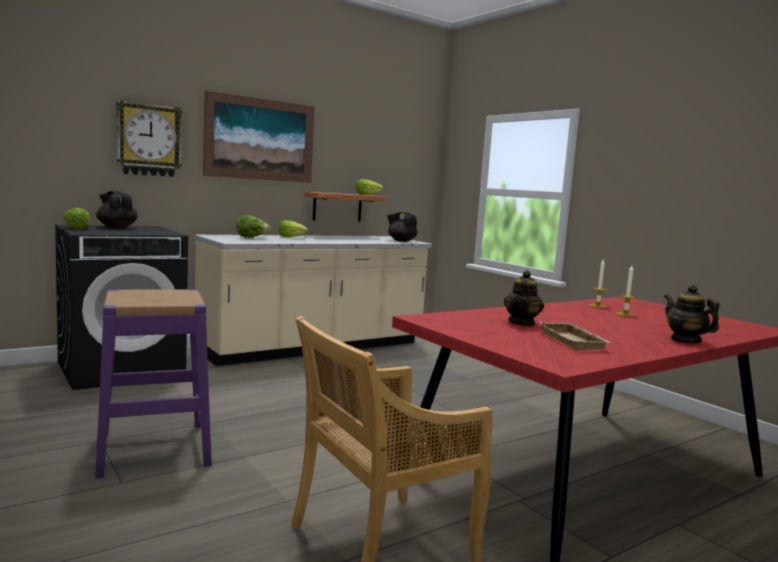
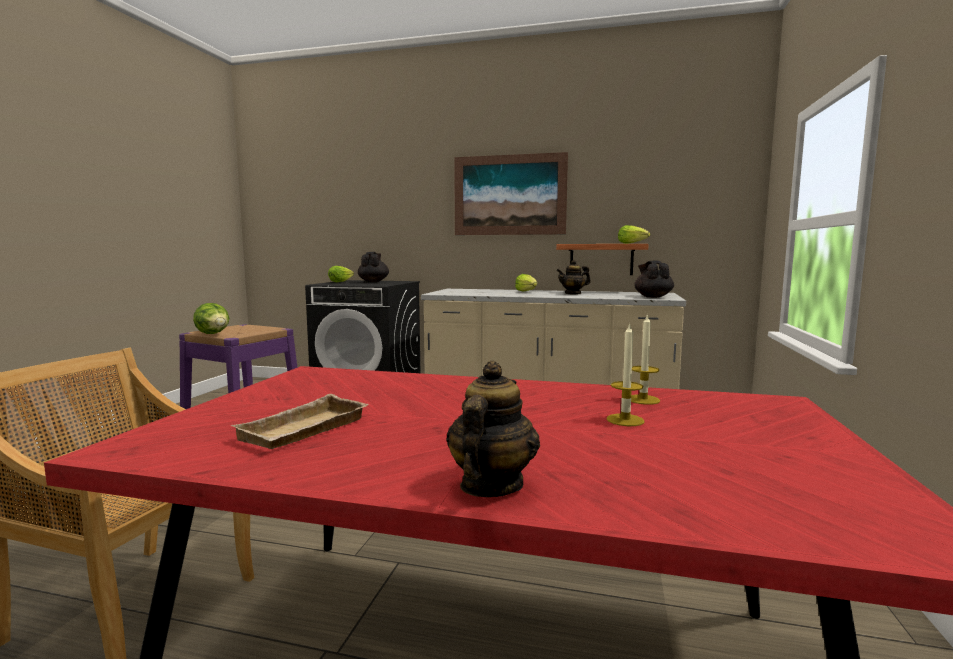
camera: 50 degrees right, 0 degrees up
wall clock [116,100,183,177] -> none
lettuce [236,215,270,238] -> lettuce moved to [193,303,229,334]
teapot [504,270,544,326] -> teapot moved to [557,260,591,295]

